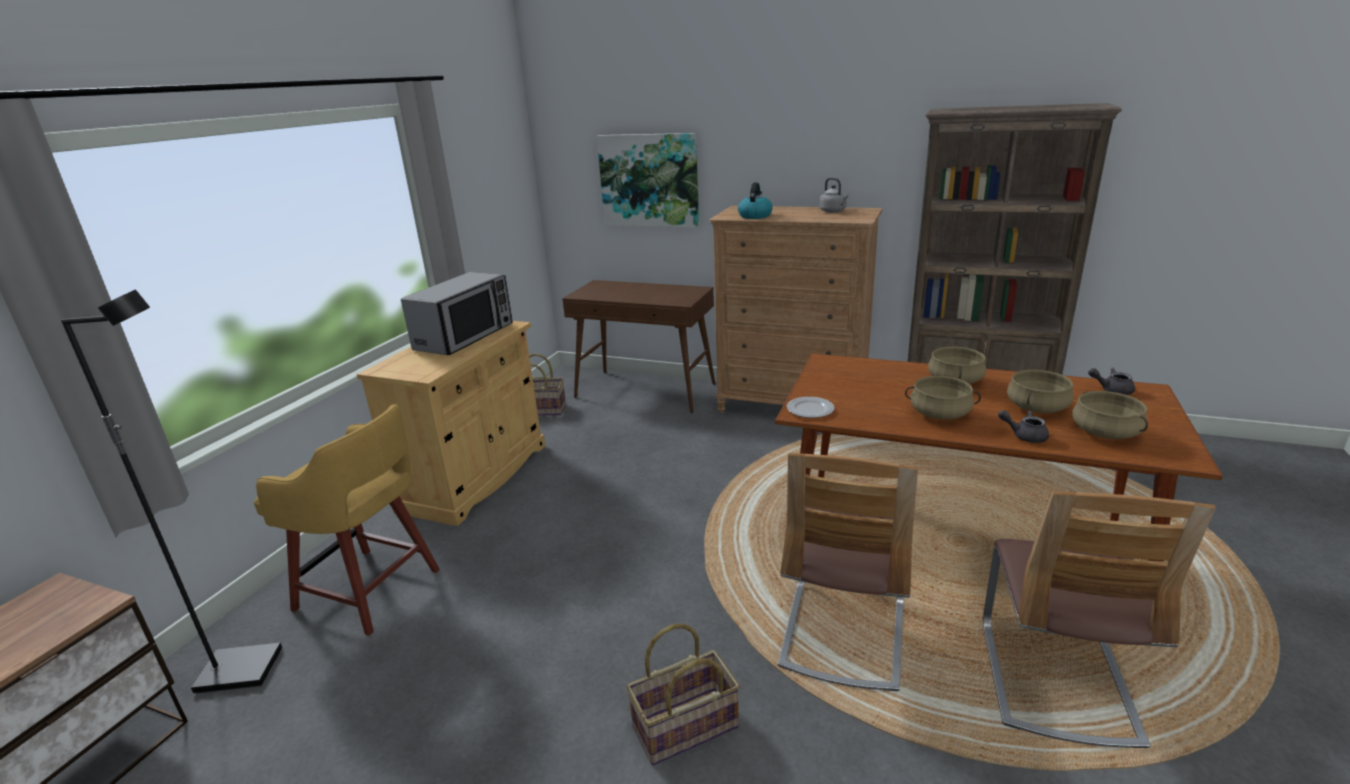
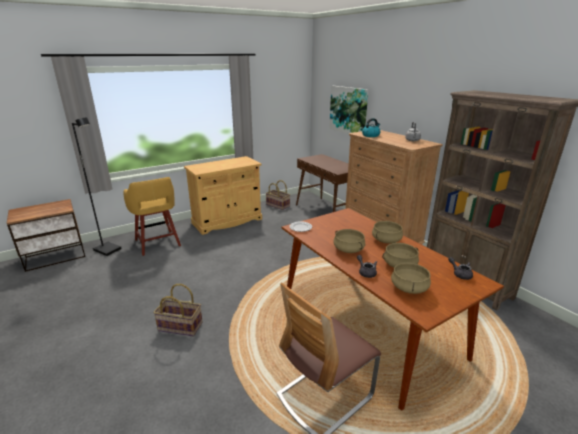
camera: 35 degrees right, 0 degrees up
microwave [401,272,513,355] -> none
chair [778,453,918,691] -> none

